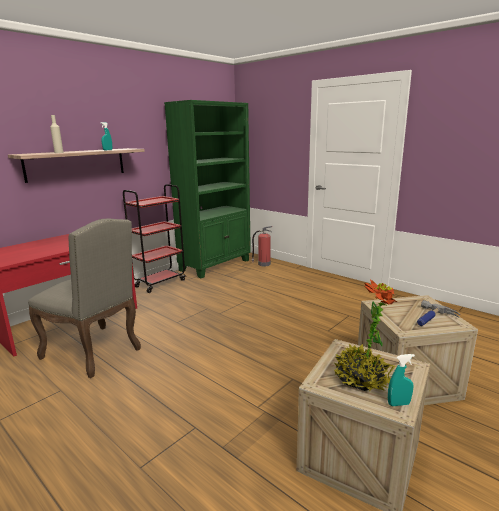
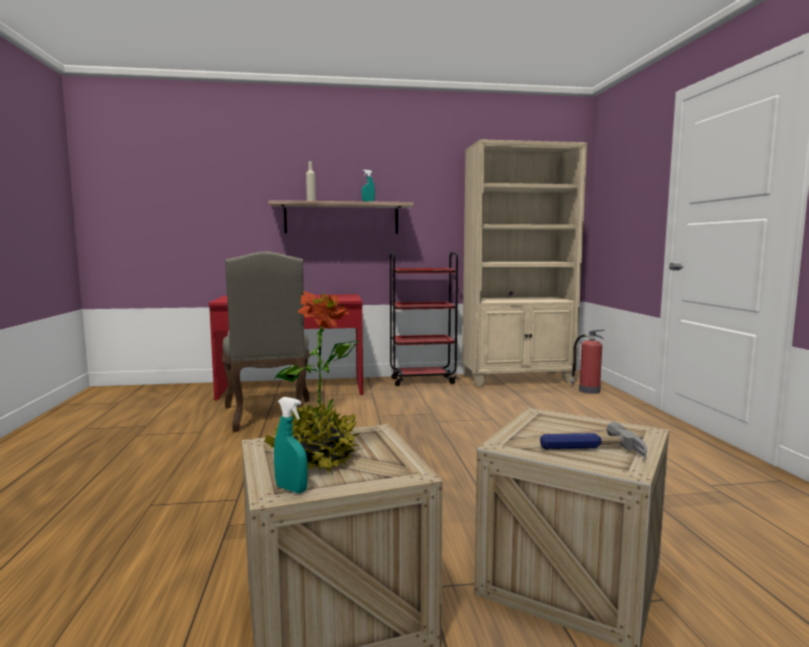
camera: 40 degrees right, 10 degrees down
green bookcase [164,100,251,278] -> beige bookcase [462,139,587,387]

